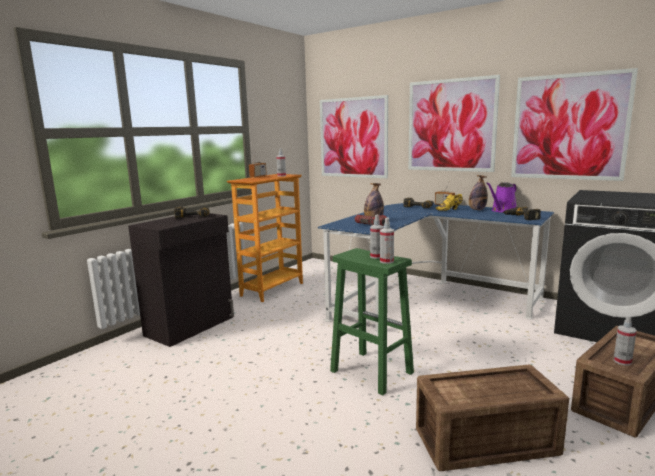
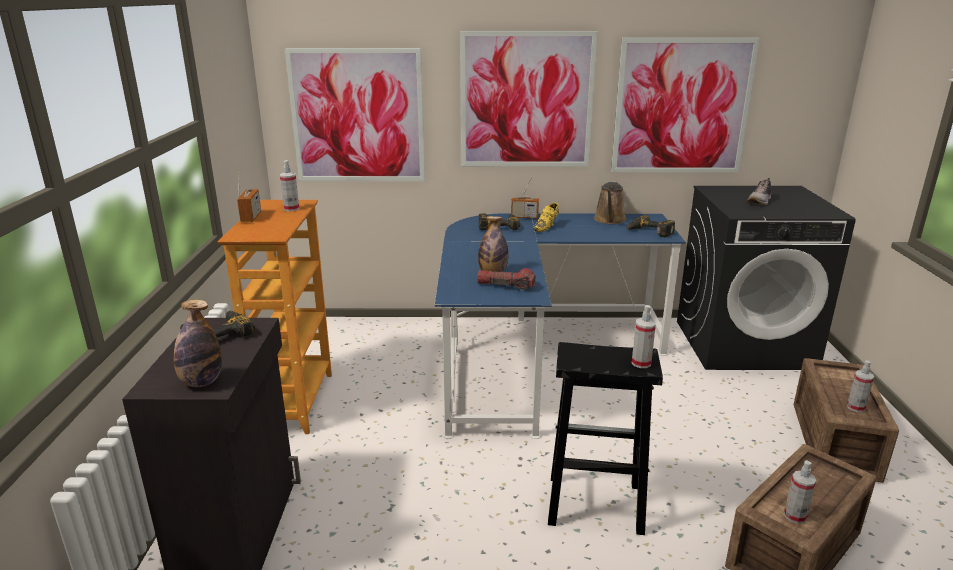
camera: 35 degrees left, 10 degrees up
green stool [330,248,414,395] -> black stool [548,342,663,535]
spray bottle [370,215,383,259] -> spray bottle moved to [784,460,816,524]
bottle [469,175,488,210] -> bottle moved to [174,300,222,387]
purple watering can [486,182,517,213] -> brown watering can [594,181,627,224]
none -> shoe [747,178,771,205]

